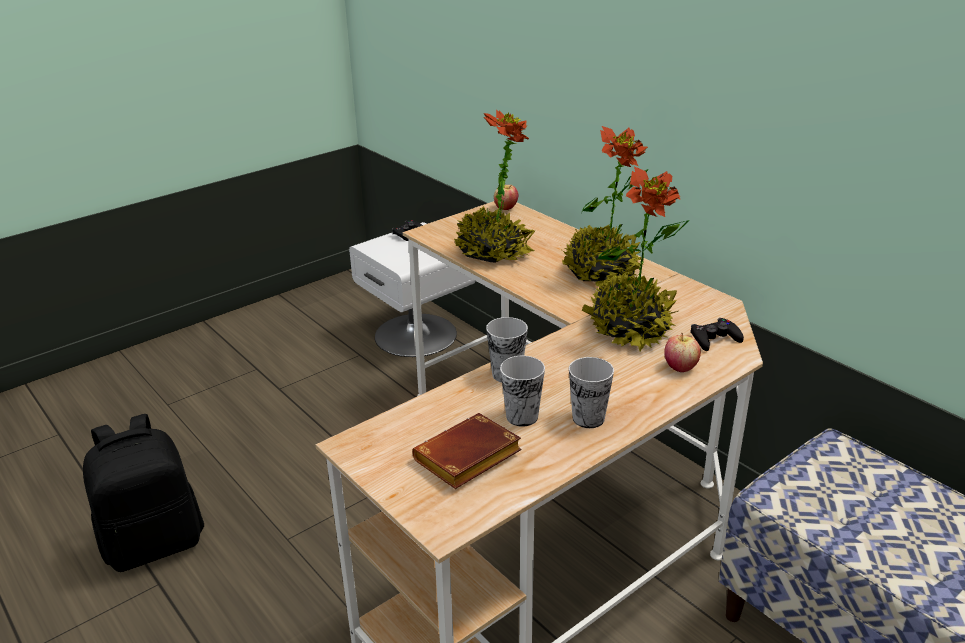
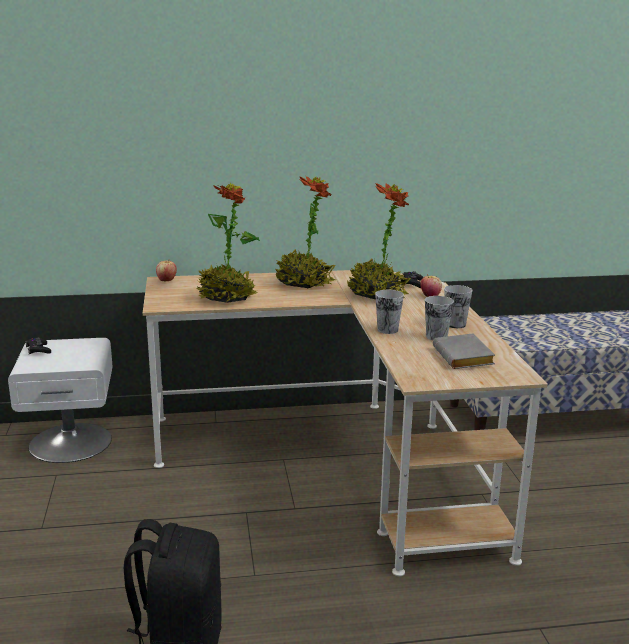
camera: 60 degrees left, 10 degrees down
brown book [412,413,522,489] -> grey book [433,334,495,369]

